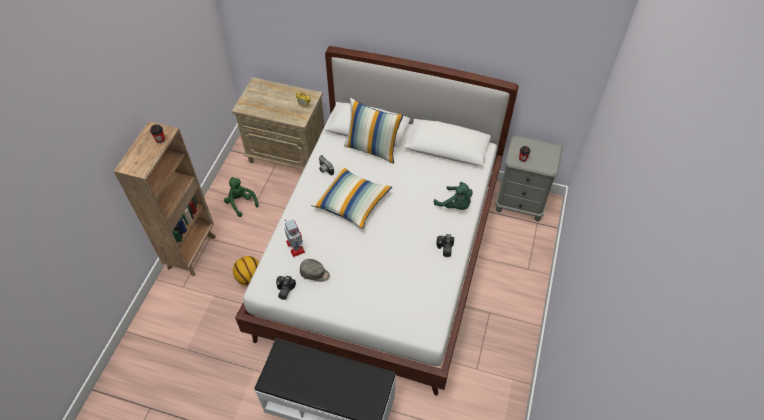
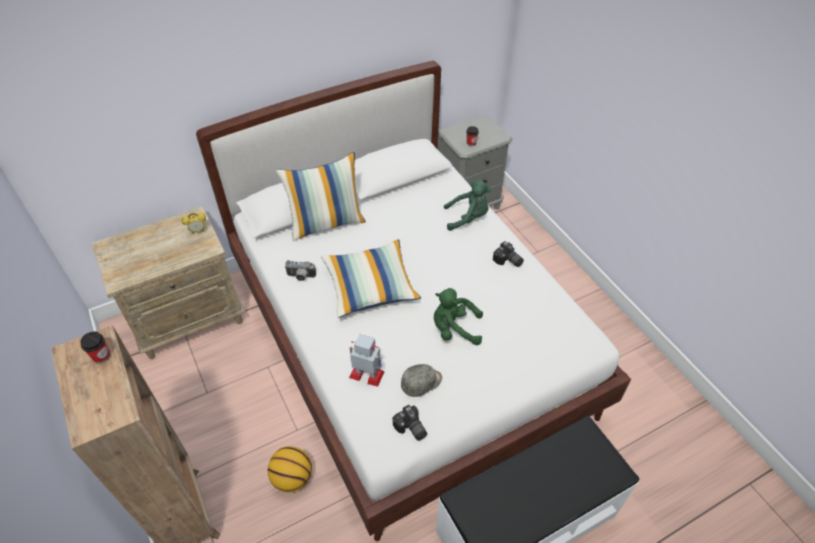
camera: 45 degrees left, 5 degrees down
green plush toy [224,177,258,217] -> green plush toy moved to [434,288,483,345]

